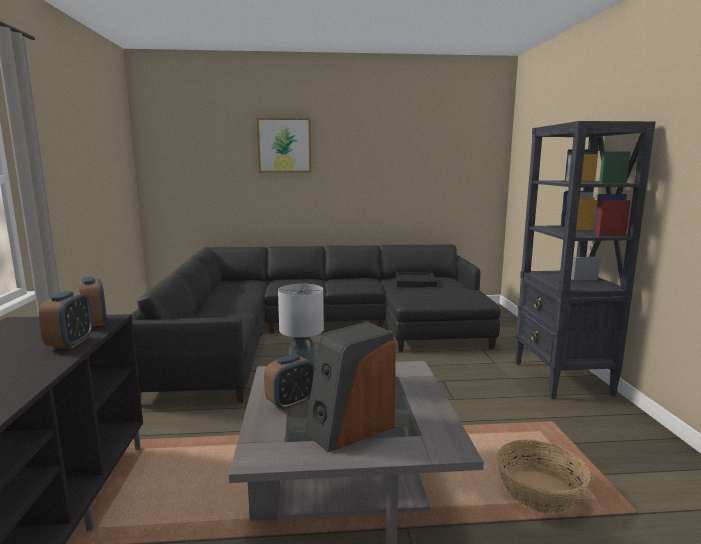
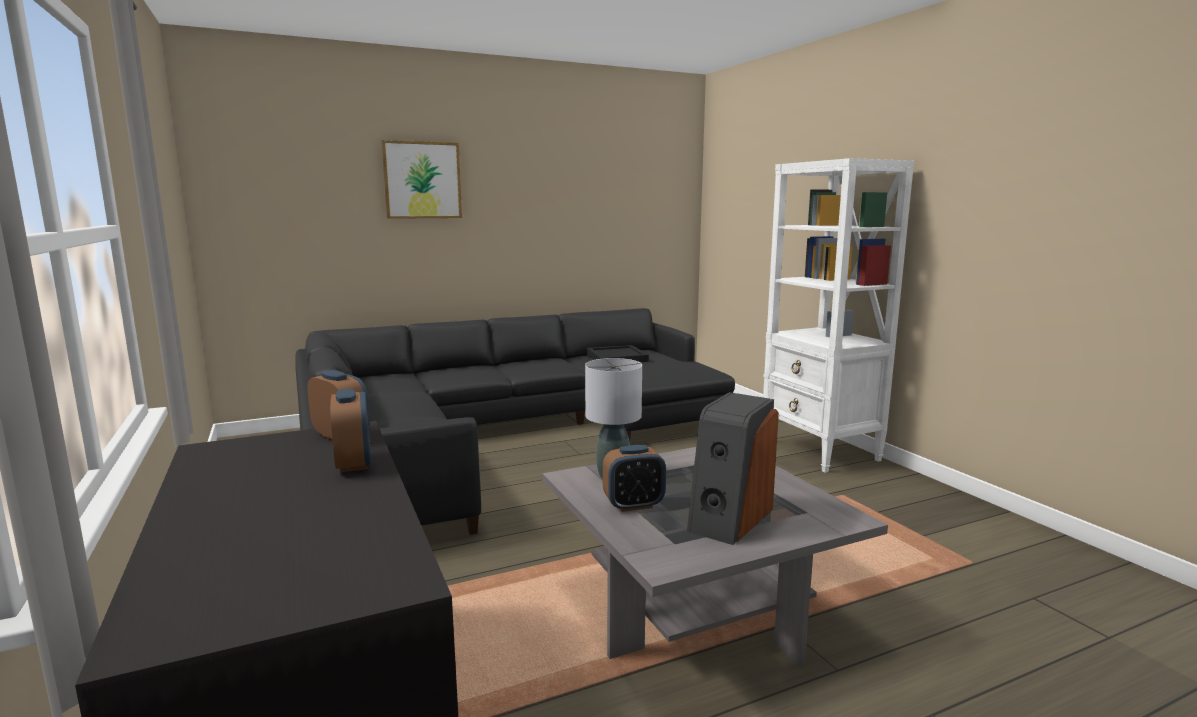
camera: 20 degrees left, 0 degrees up
alarm clock [264,354,315,411] -> alarm clock turned 45 degrees clockwise [603,445,666,512]
basket [497,440,591,514] -> none
black bookcase [515,121,656,399] -> white bookcase [763,158,914,473]

